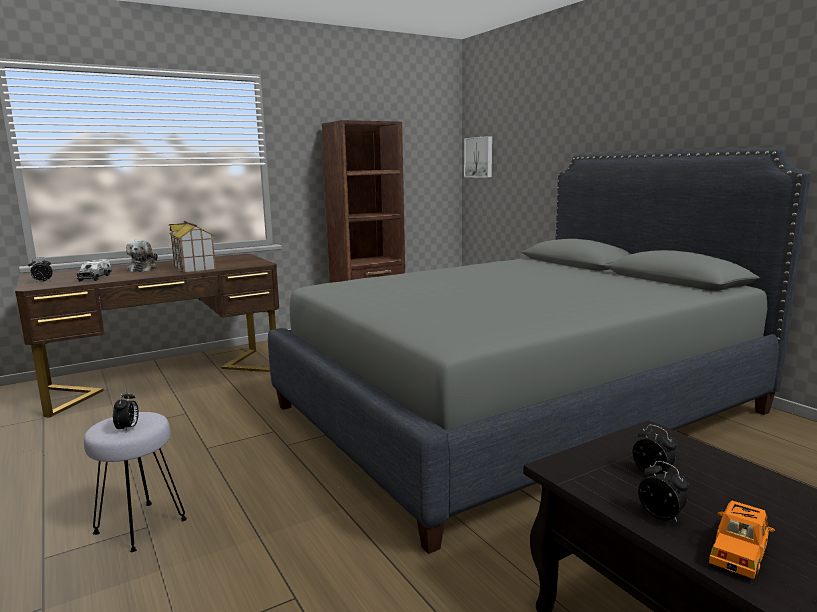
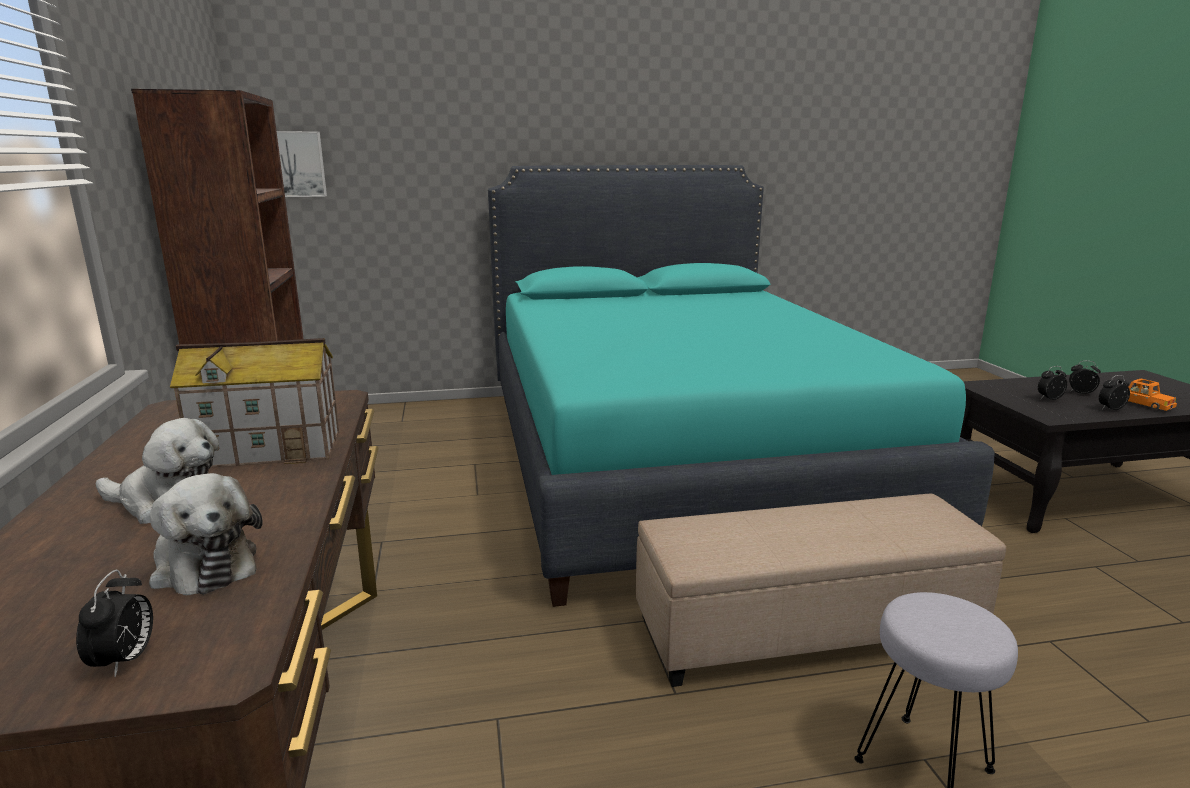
camera: 70 degrees left, 5 degrees up
toy truck [77,259,112,281] -> plush toy [149,473,263,595]
alarm clock [113,390,139,431] -> alarm clock moved to [1069,361,1101,394]
grey bed [268,148,811,554] -> turquoise bed [488,165,995,607]
none -> beige ottoman [636,494,1006,687]

